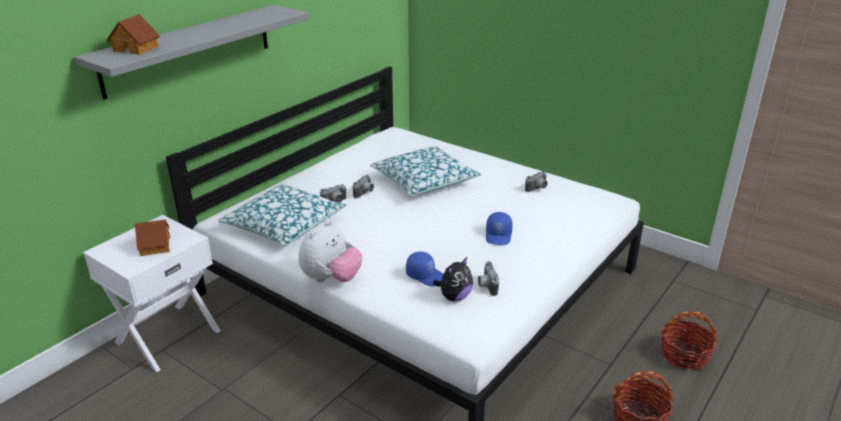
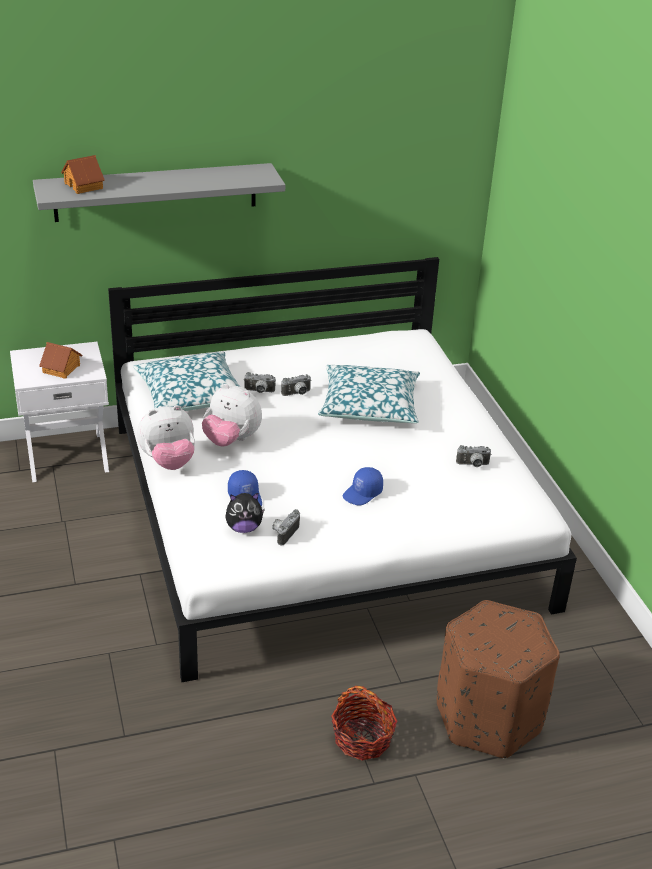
camera: 35 degrees right, 5 degrees up
basket [661,311,718,370] -> brown ottoman [437,600,560,759]
none -> plush toy [202,384,262,447]

